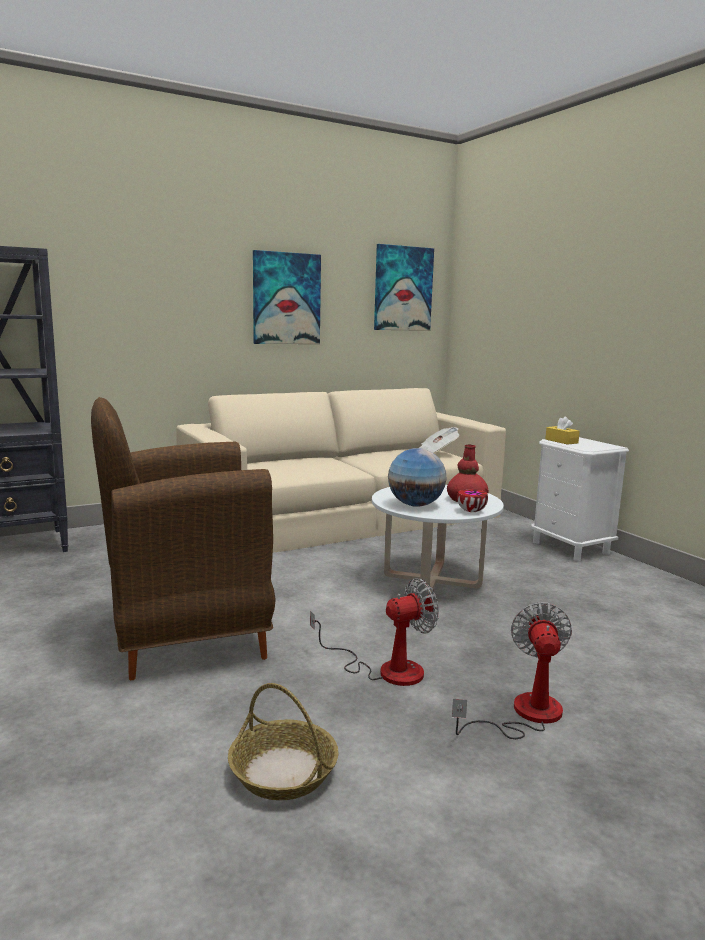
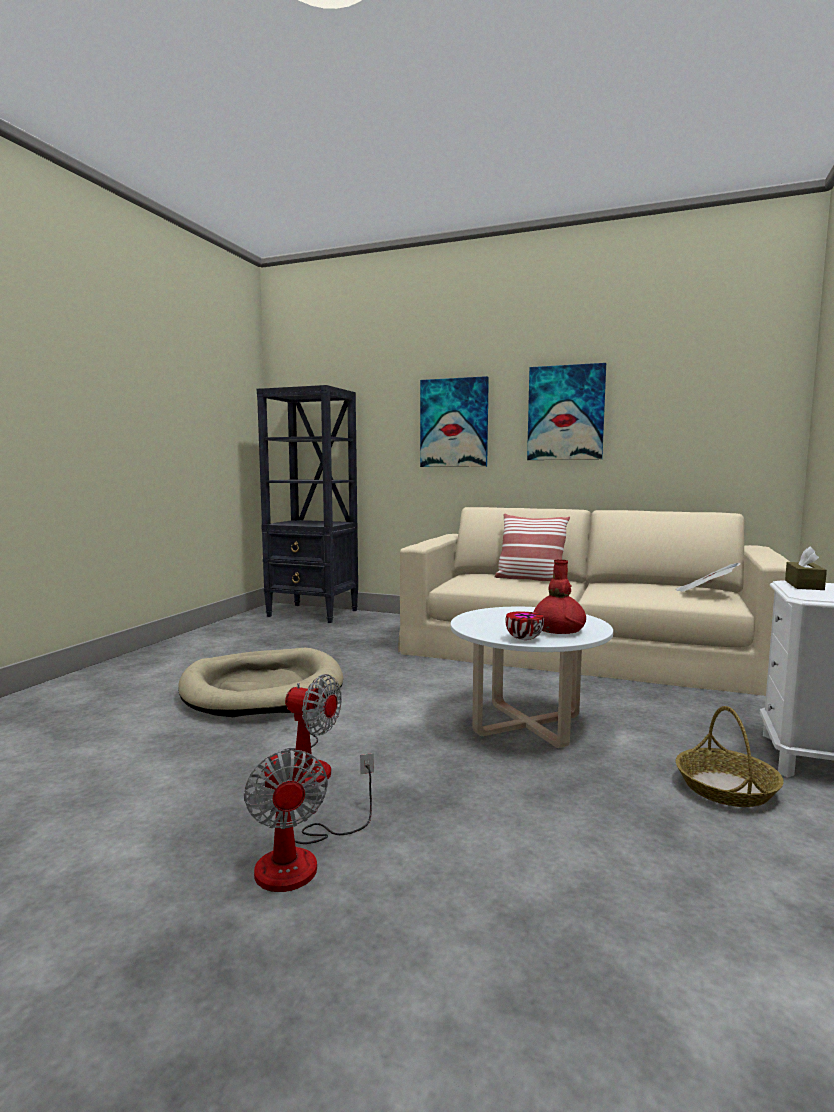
camera: 50 degrees right, 5 degrees down
brown armchair [91,397,276,680] -> beige dog bed [178,648,343,717]
basket [228,683,339,800] -> basket moved to [676,706,784,807]
picture [374,244,434,331] -> picture moved to [420,376,489,467]
globe [388,448,447,507] -> none
fan [452,602,572,739] -> fan turned 105 degrees clockwise [244,749,374,892]
yellow tissue box [545,416,580,445] -> brown tissue box [785,547,827,590]
none -> pillow [495,513,570,581]

